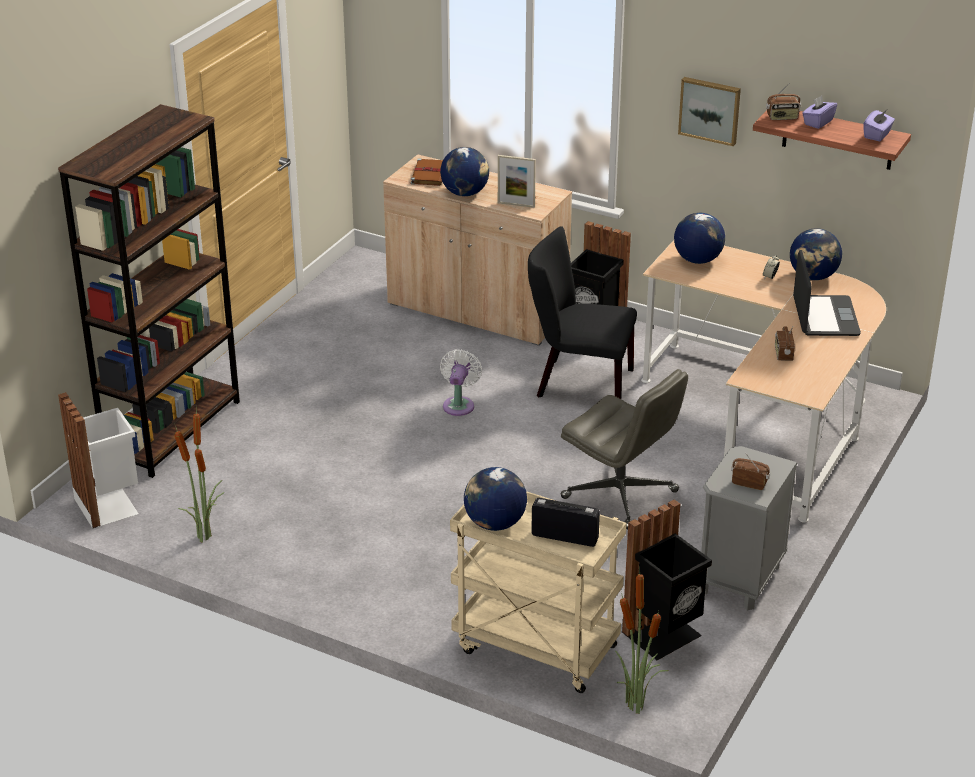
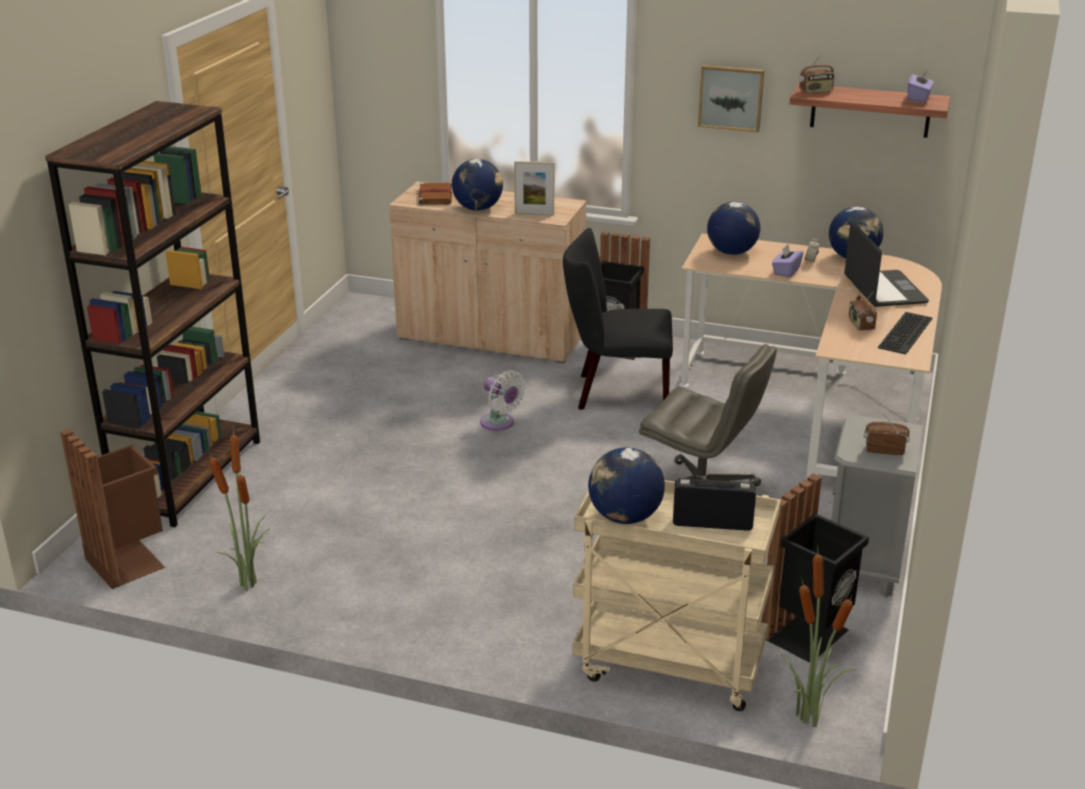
camera: 10 degrees left, 5 degrees down
white trash can [58,392,139,528] -> brown trash can [60,429,165,589]
white fan [440,349,482,416] -> white fan turned 135 degrees clockwise [480,370,525,431]
purple tissue box [802,95,837,129] -> purple tissue box moved to [772,244,804,278]
none -> keyboard [878,312,932,354]

